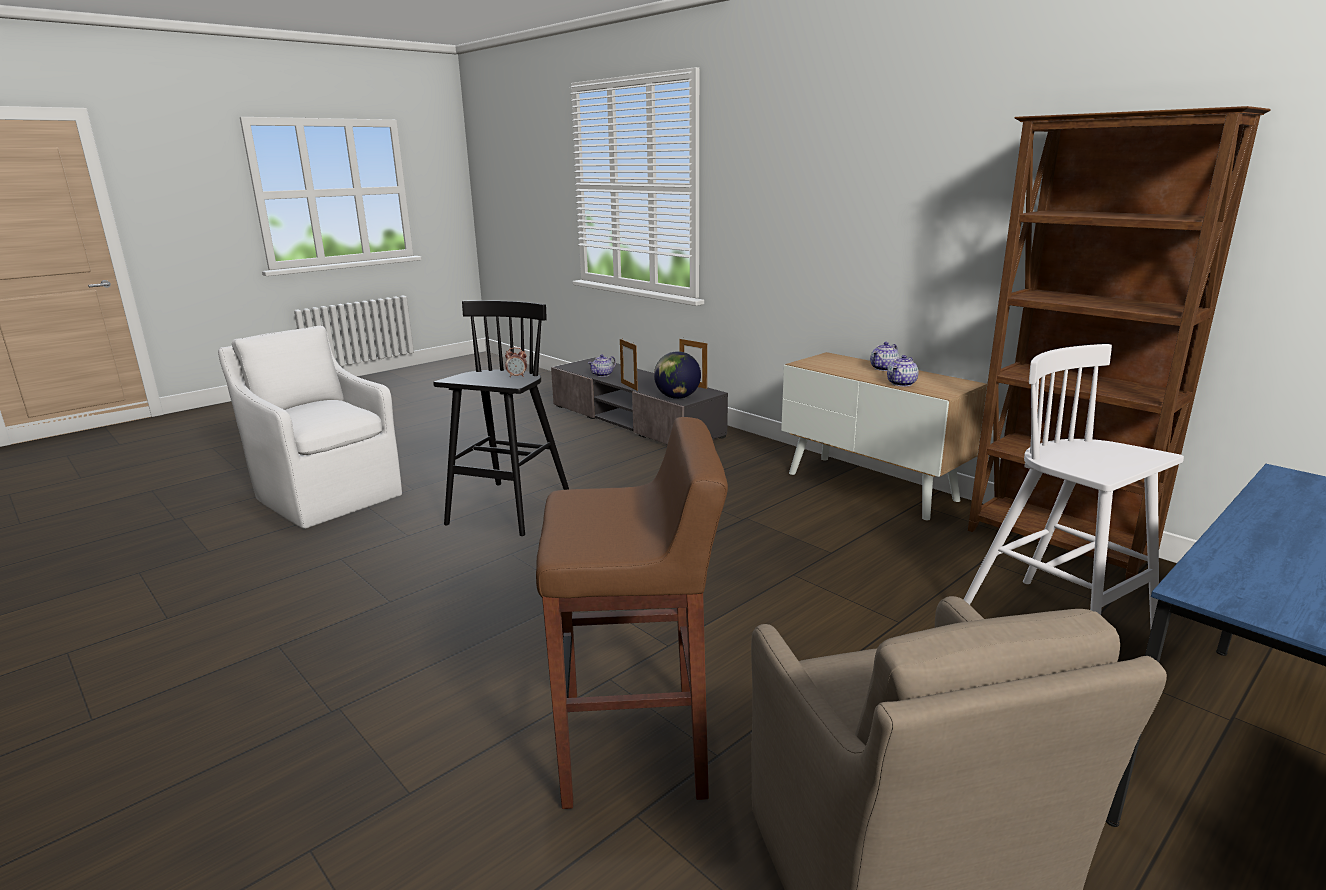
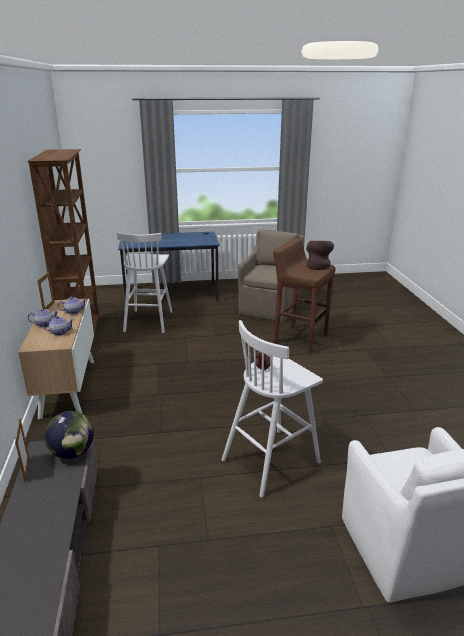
camera: 145 degrees left, 5 degrees up
black stool [433,300,569,536] -> white stool [221,320,323,497]
teapot [588,354,616,377] -> teapot moved to [42,316,74,336]
picture frame [620,339,638,391] -> picture frame moved to [38,272,55,310]
none -> brown vase [306,241,334,270]

